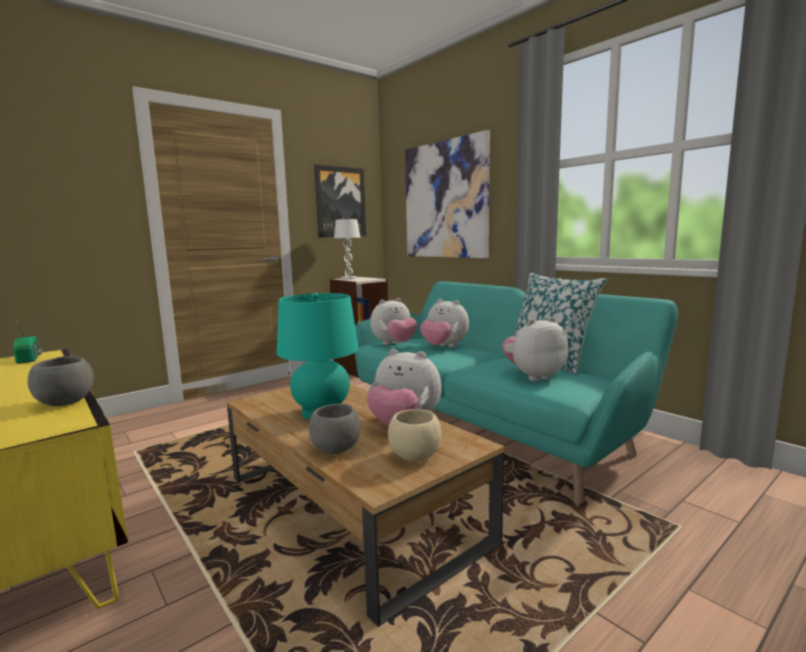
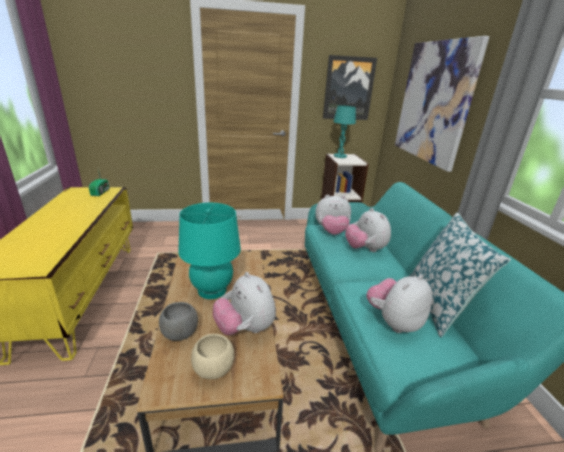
camera: 30 degrees right, 15 degrees up
grey bowl [28,356,94,406] -> none
white table lamp [334,219,361,280] -> turquoise table lamp [333,105,356,158]
plush toy [502,317,568,381] -> plush toy turned 45 degrees counterclockwise [366,274,433,333]

